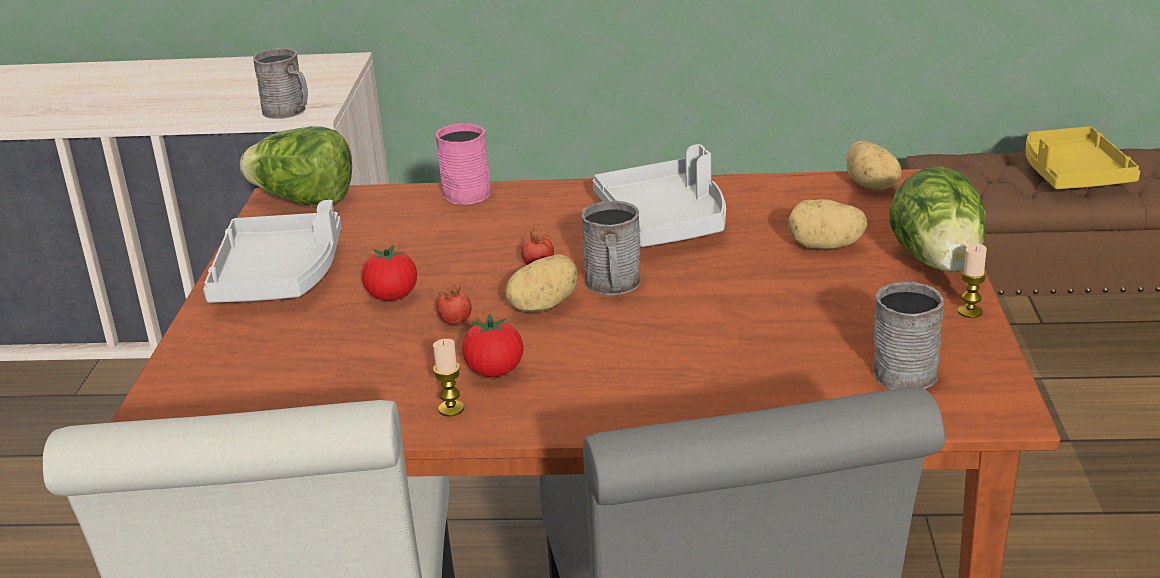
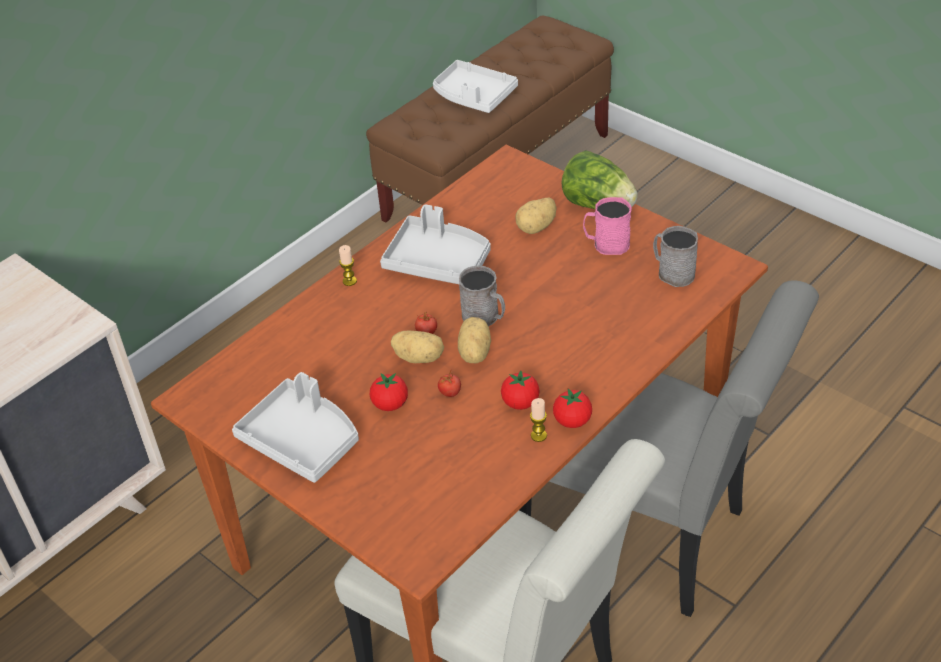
camera: 50 degrees left, 15 degrees up
lettuce [240,126,352,205] -> none
grey mug [253,48,308,119] -> none
pink mug [435,123,491,205] -> pink mug moved to [583,197,632,255]
potato [846,141,902,190] -> potato moved to [391,331,444,363]
candle [958,244,987,318] -> candle moved to [339,245,357,286]
yellow tray [1026,126,1140,189] -> white tray [433,60,518,113]
none -> tomato [553,389,592,428]

